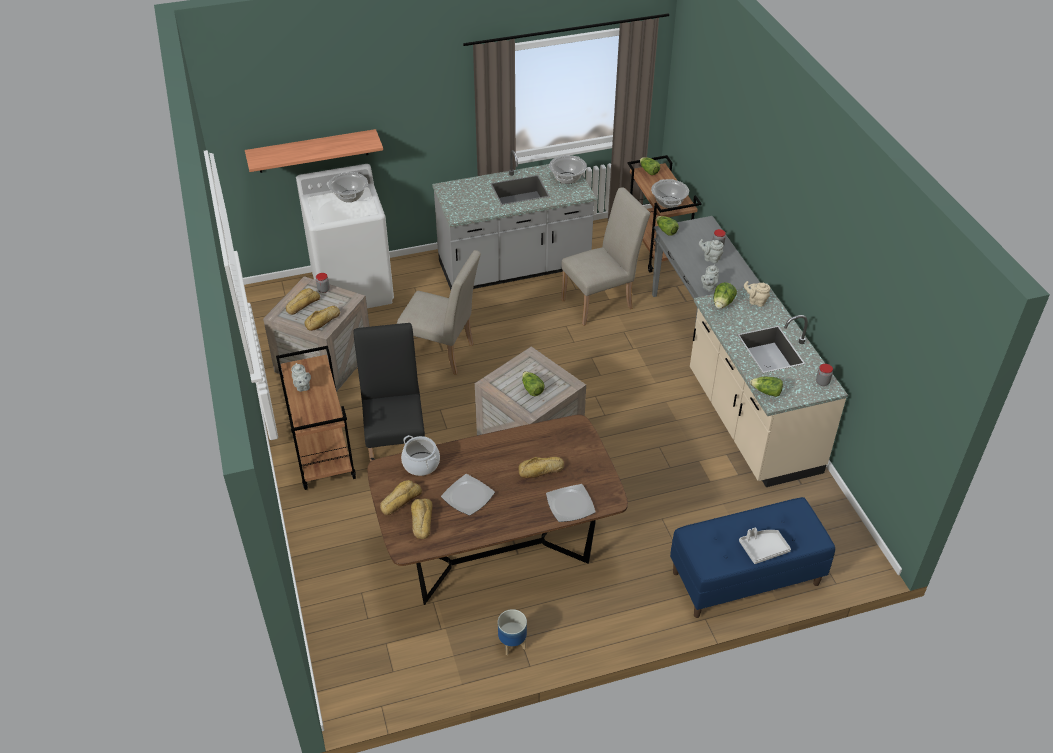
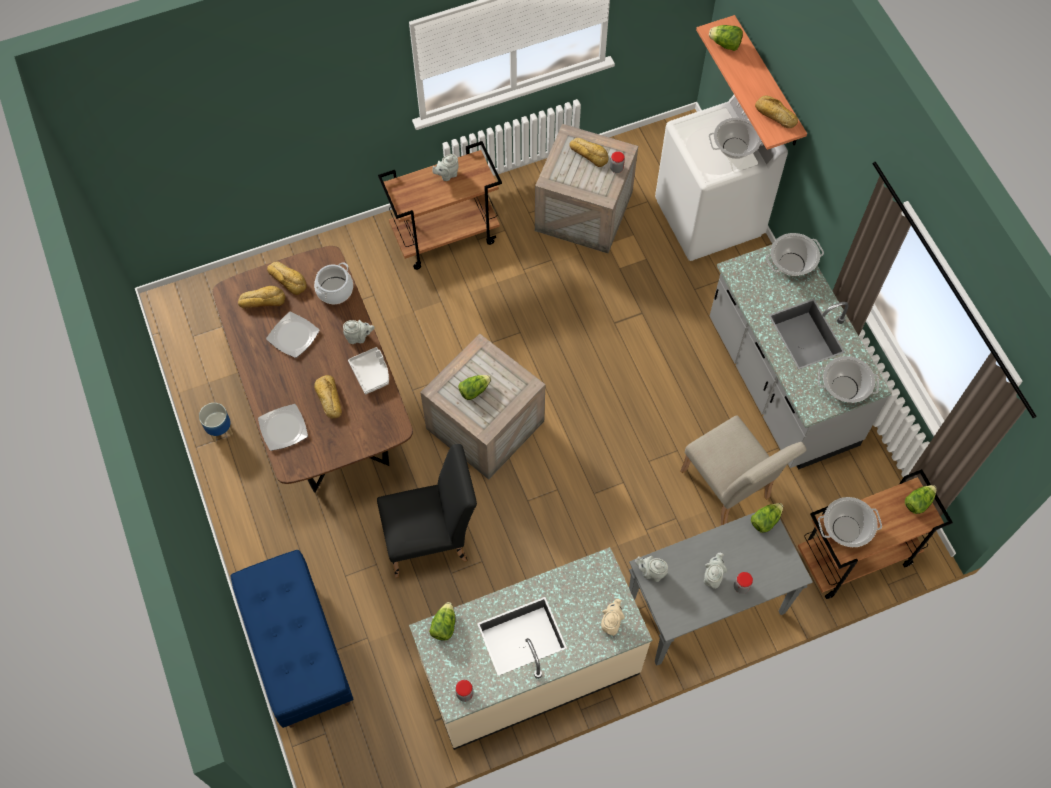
camera: 85 degrees right, 20 degrees up
bread [304,306,340,331] -> bread moved to [755,96,798,128]
black chair [353,323,425,462] -> black chair moved to [377,444,477,578]
beige chair [397,250,481,375] -> none
lettuce [714,282,737,309] -> lettuce moved to [709,25,743,51]
grey tray [739,528,791,564] -> grey tray moved to [348,347,389,394]
none -> grey teapot [343,320,375,344]
none -> cooking pot [766,233,824,276]

